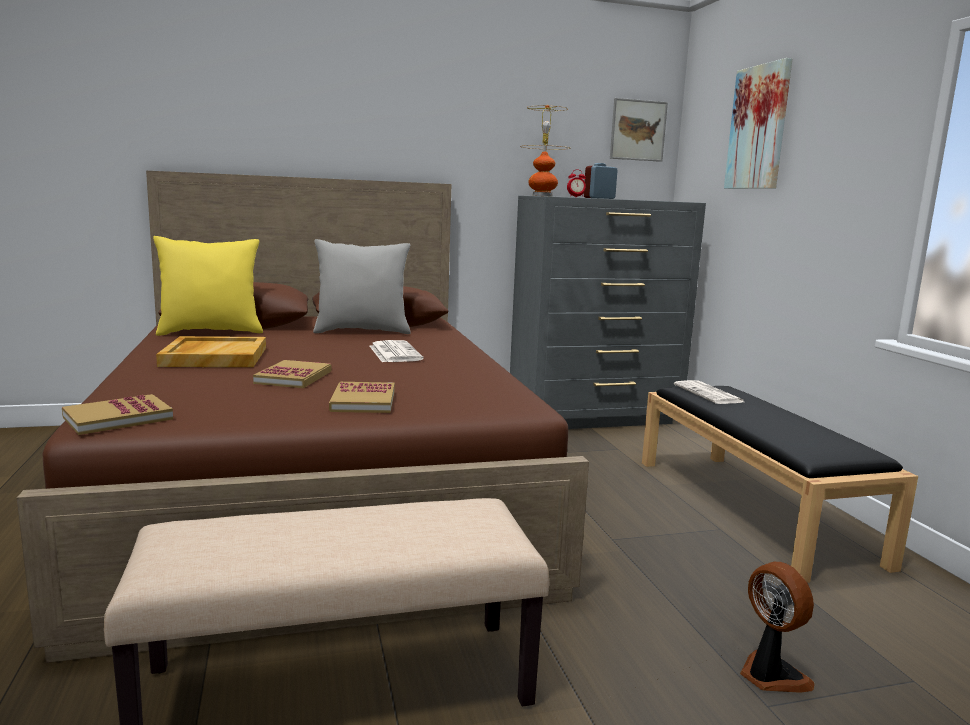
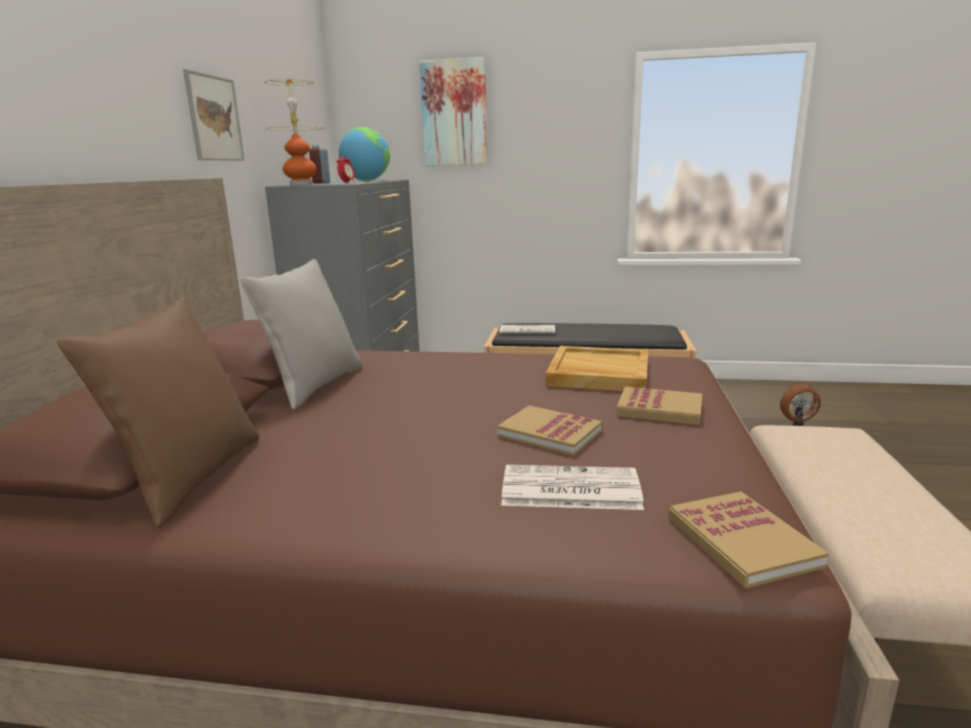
camera: 65 degrees left, 5 degrees up
yellow pillow [153,236,263,336] -> brown pillow [57,298,259,528]
beige tray [156,336,266,367] -> beige tray moved to [546,346,648,391]
newspaper [370,340,424,362] -> newspaper moved to [501,465,644,510]
picture [610,98,668,162] -> picture moved to [183,69,245,161]
none -> globe [339,127,390,181]

